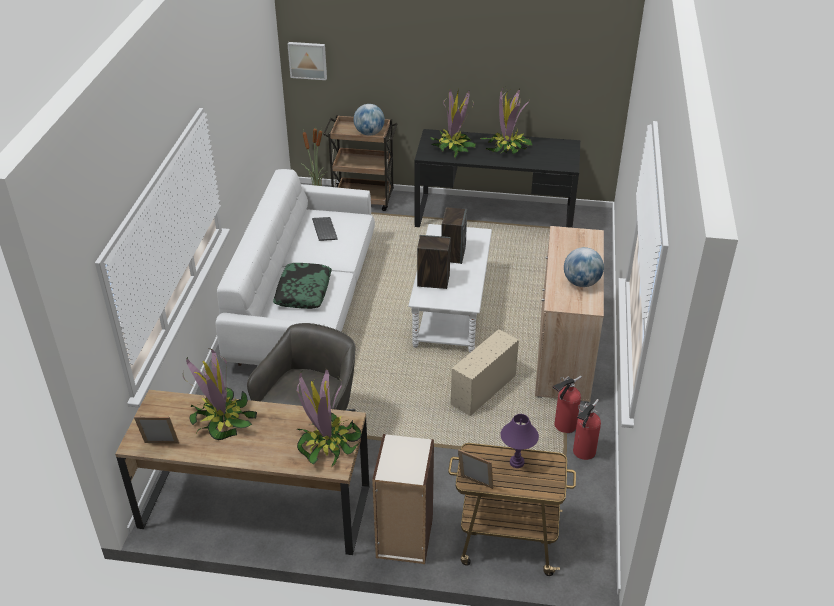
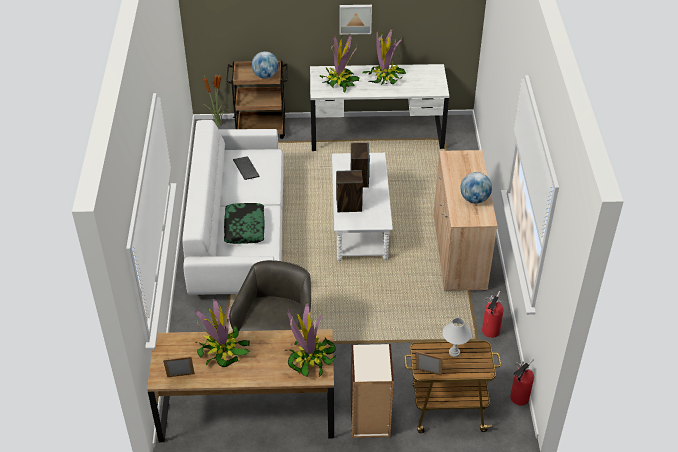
camera: 10 degrees left, 5 degrees up
picture [288,42,327,80] -> picture moved to [340,5,372,35]
black desk [414,129,580,228] -> white desk [310,64,449,151]
beige storage box [451,329,519,416] -> none
purple table lamp [500,414,539,468] -> white table lamp [442,318,471,357]
fire extinguisher [553,376,582,433] -> fire extinguisher moved to [510,359,534,405]

